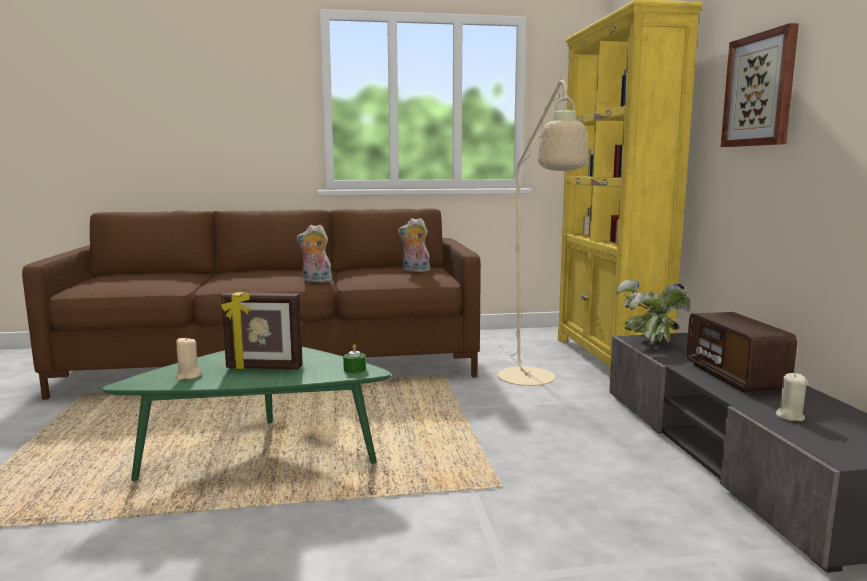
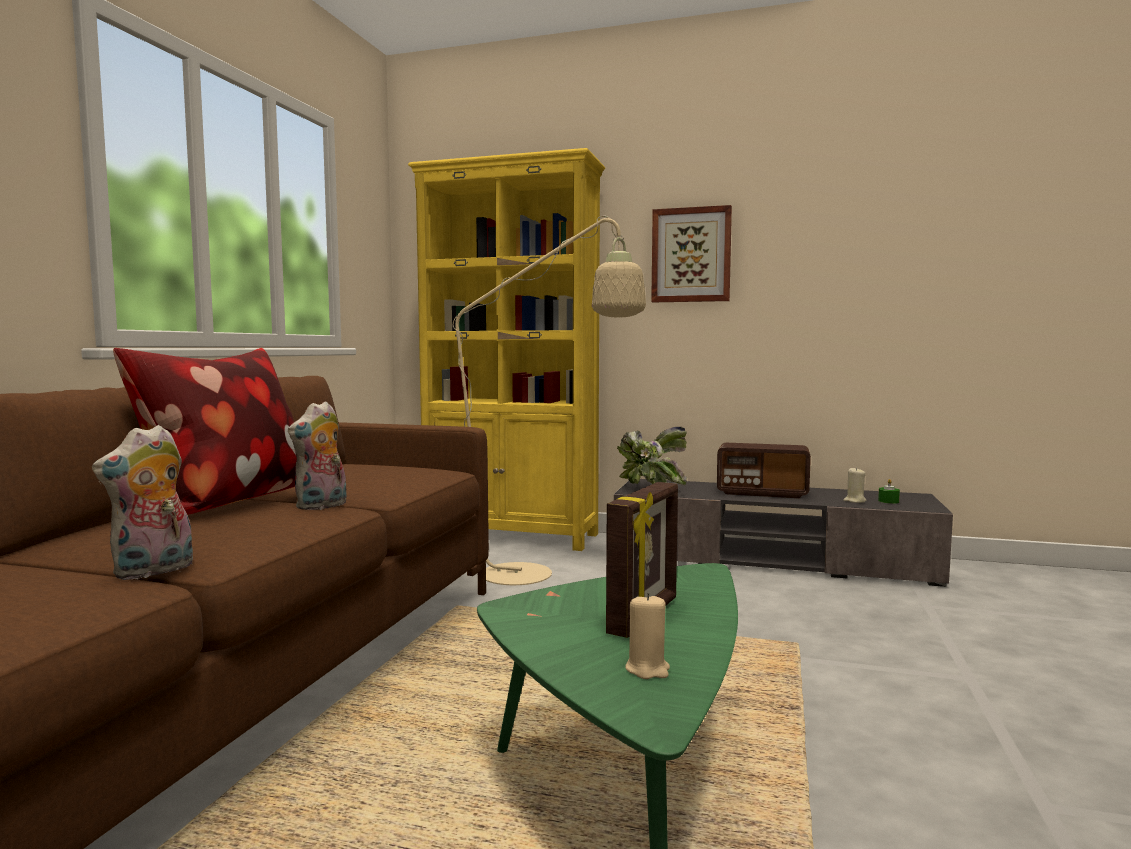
camera: 65 degrees left, 5 degrees down
green candle [343,344,366,373] -> green candle moved to [878,479,900,504]
plush toy [398,218,430,272] -> plush toy moved to [92,425,193,580]
none -> pillow [113,348,297,515]

